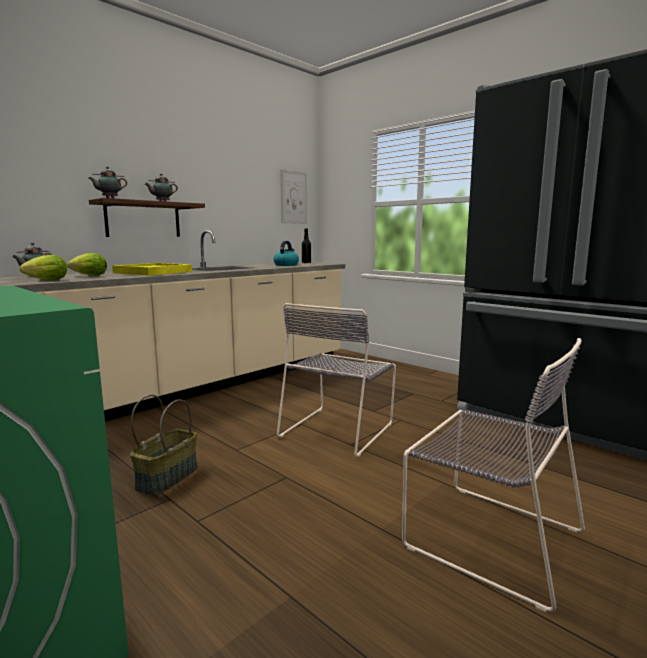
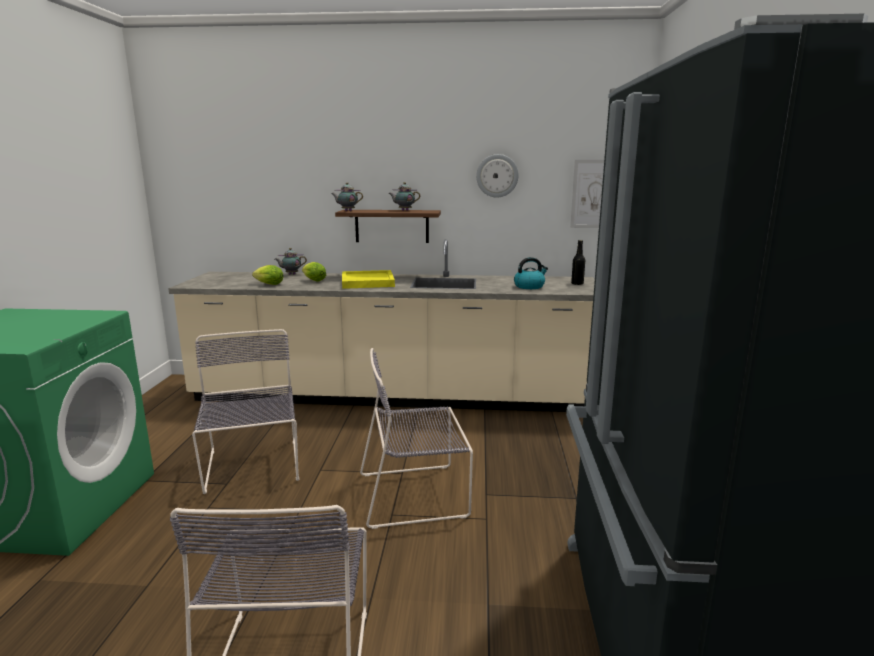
camera: 50 degrees right, 5 degrees up
basket [130,394,198,496] -> grey chair [192,329,299,494]
none -> wall clock [476,154,519,198]

